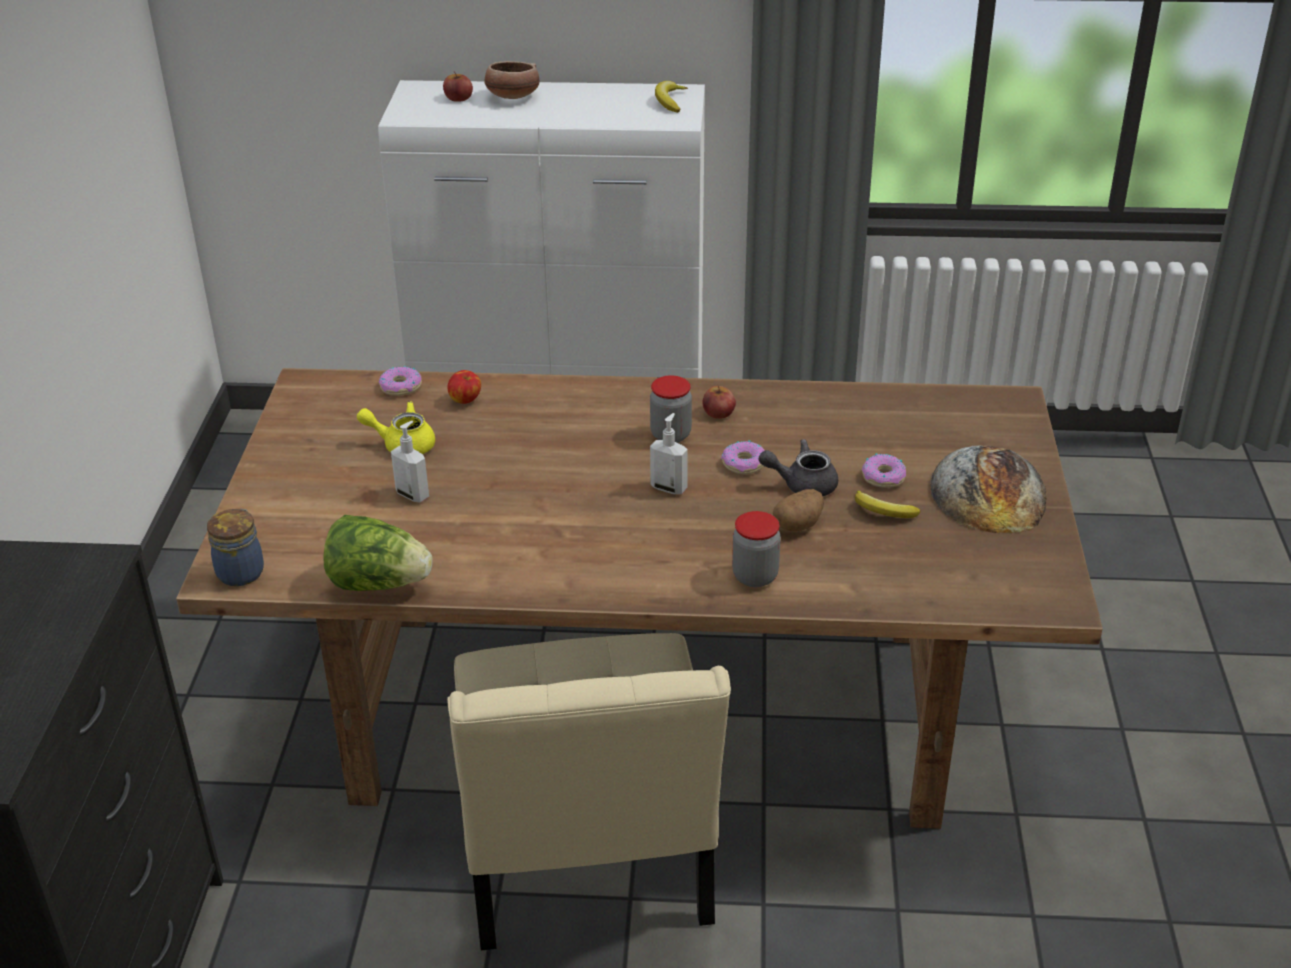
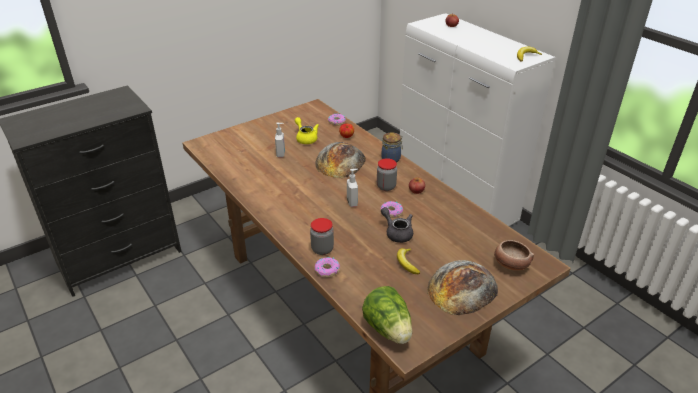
camera: 50 degrees right, 0 degrees up
jar [207,509,264,586] -> jar moved to [381,132,403,162]
lettuce [323,515,433,591] -> lettuce moved to [362,286,412,344]
beige chair [447,633,731,951] -> none
bowl [484,61,539,99] -> bowl moved to [494,240,534,271]
potato [773,489,824,531] -> none
donut [862,453,906,488] -> donut moved to [315,257,340,278]
none -> bread [315,142,366,178]

